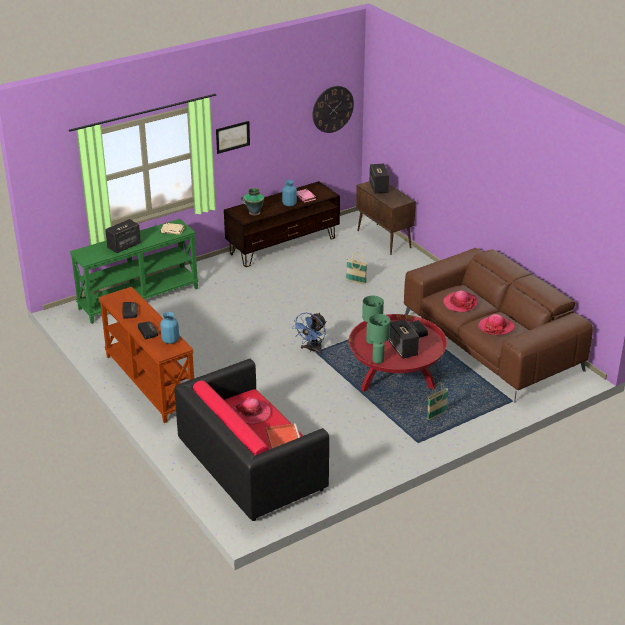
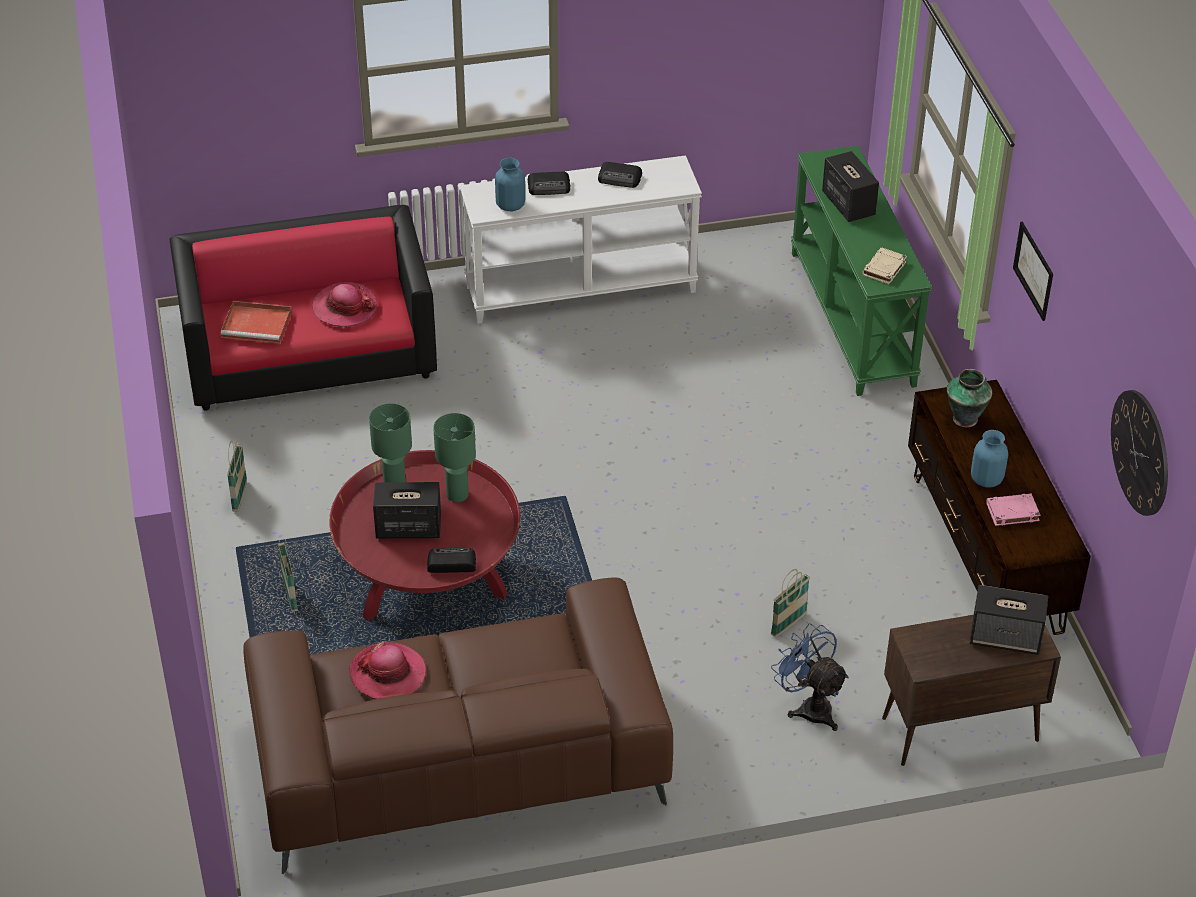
camera: 110 degrees right, 10 degrees up
brown console table [99,287,194,423] -> white console table [460,155,702,323]
blue fan [292,313,326,355] -> blue fan moved to [771,623,849,731]
hat [443,290,478,312] -> none
none -> basket [227,441,247,512]

